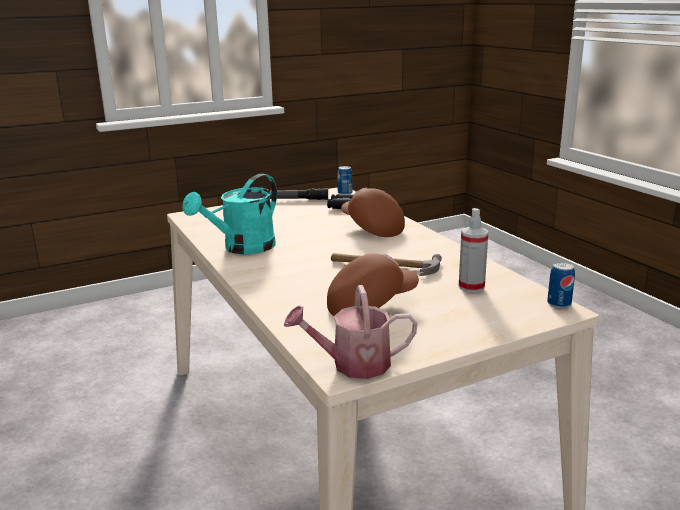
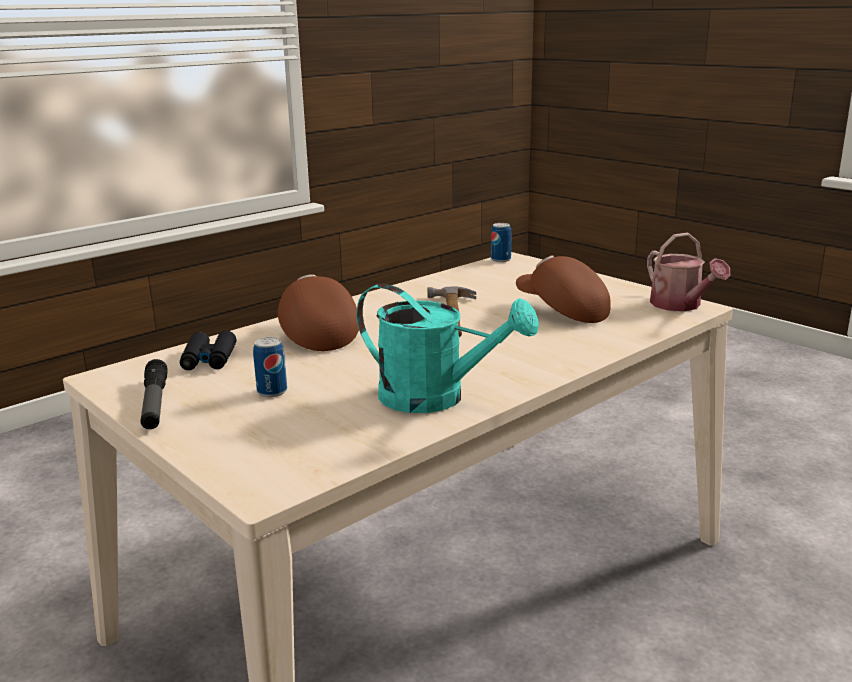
camera: 105 degrees left, 0 degrees up
can [337,166,353,194] -> can moved to [253,337,287,397]
brown cap [341,188,405,237] -> brown cap turned 120 degrees clockwise [278,275,359,351]
spray bottle [459,208,488,293] -> none

